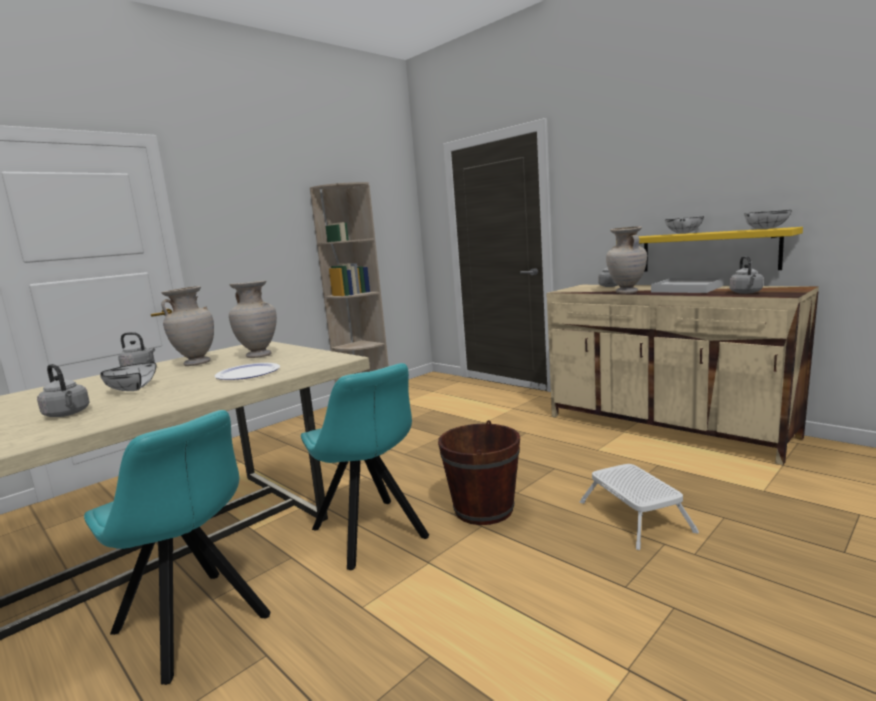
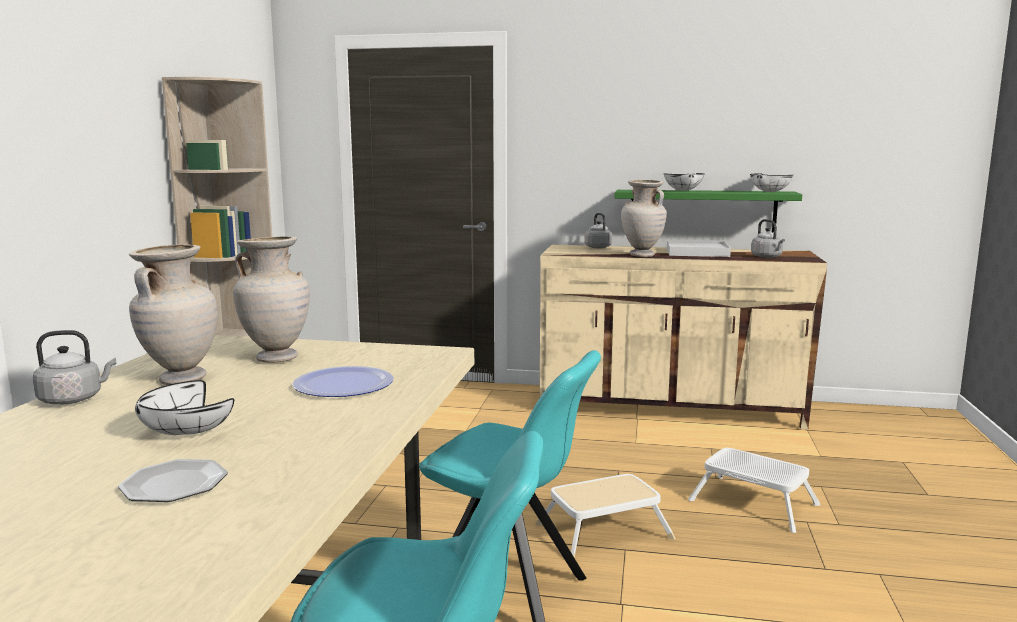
camera: 35 degrees left, 0 degrees up
grey kettle [37,364,90,417] -> plate [118,459,228,502]
brown bucket [438,420,520,525] -> beige step ladder [535,474,675,558]
yellow shelf [639,227,803,272] -> green shelf [615,190,802,233]

